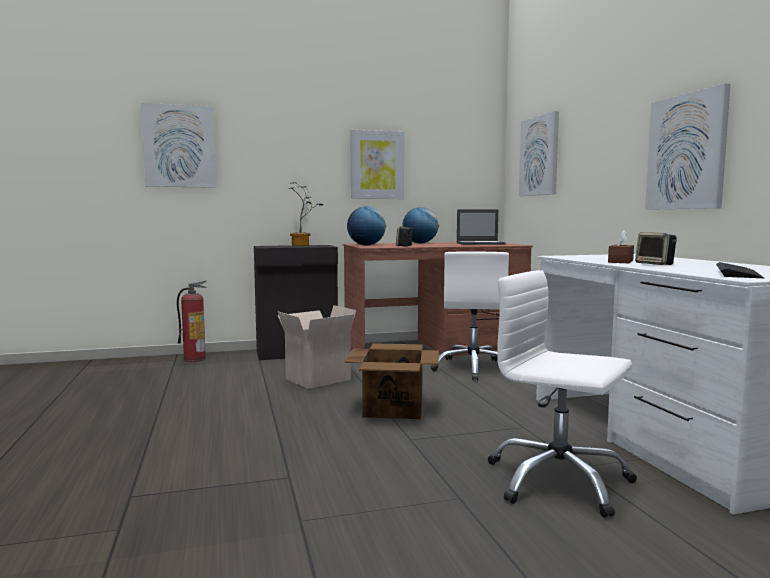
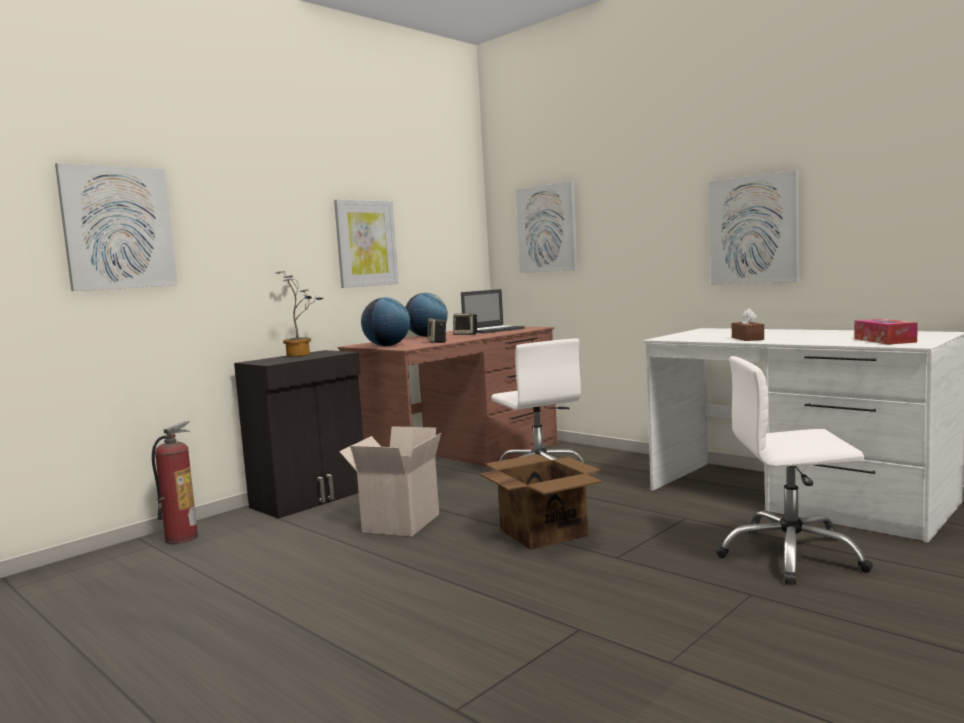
camera: 30 degrees left, 0 degrees up
speaker [635,232,677,265] -> speaker moved to [453,313,478,335]
keyboard [716,262,764,278] -> tissue box [854,319,918,345]

